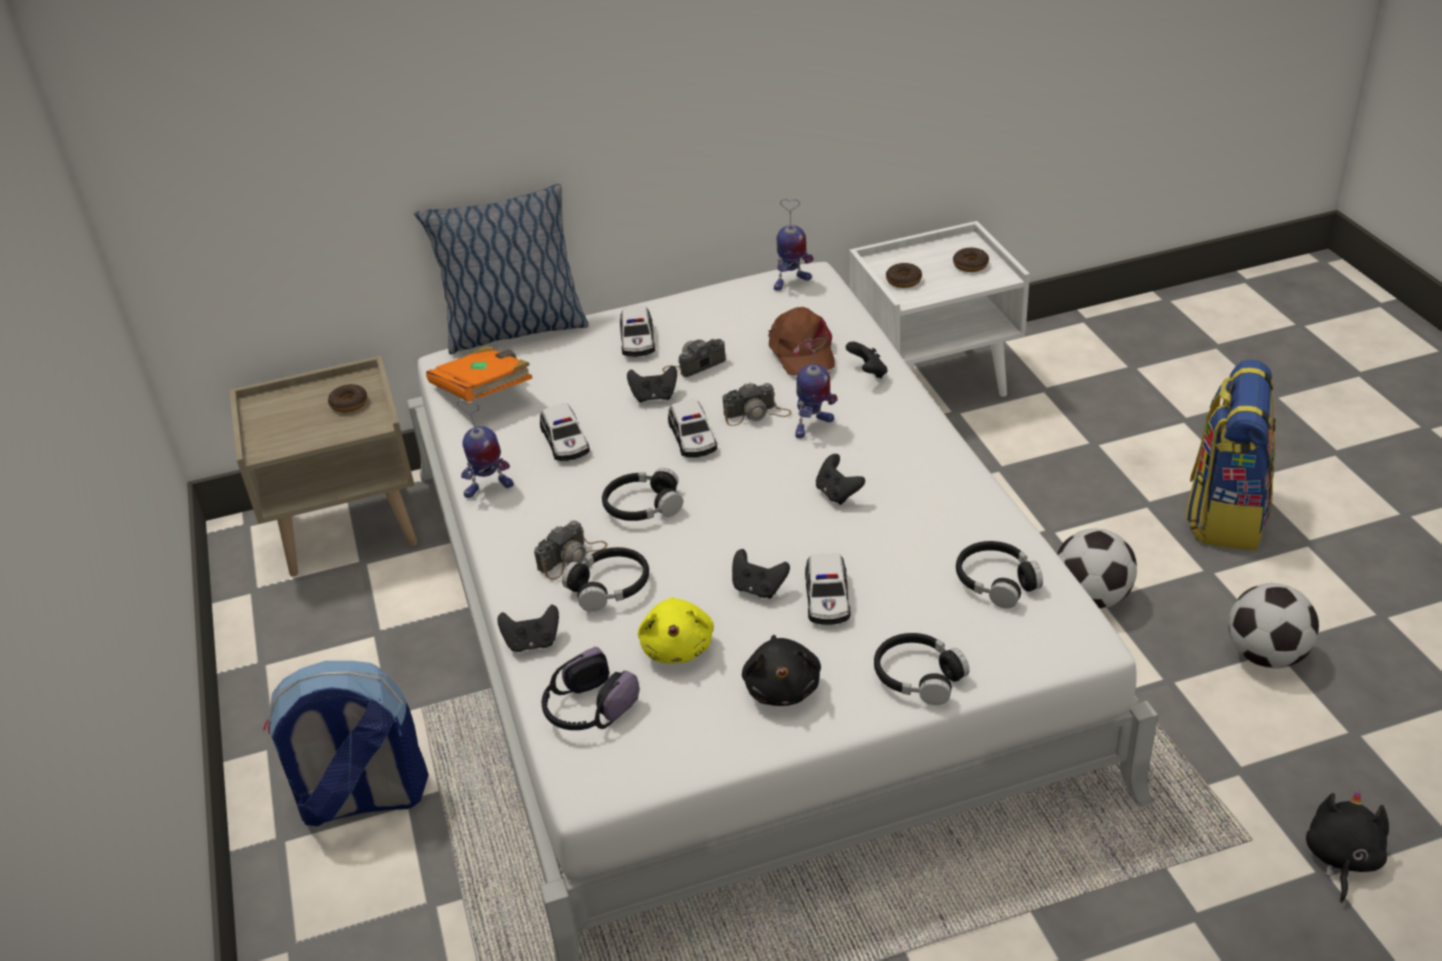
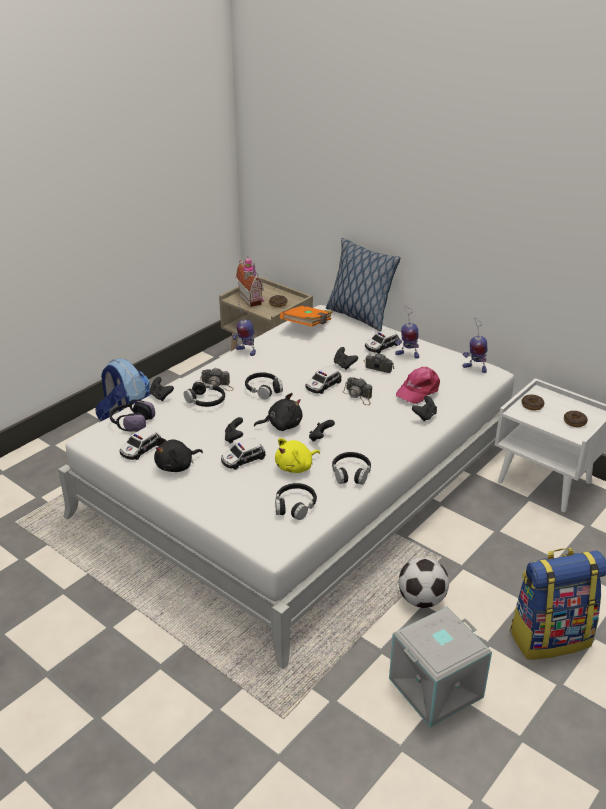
camera: 55 degrees right, 5 degrees down
toy car [540,403,590,461] -> toy car moved to [120,427,161,460]
yellow plush toy [638,597,714,664] -> yellow plush toy moved to [275,438,320,473]
brown cap [768,307,835,376] -> pink cap [396,367,440,404]
toy robot [795,338,838,438] -> toy robot moved to [395,306,419,358]
black headphones [874,633,970,705] -> black headphones moved to [332,452,371,485]
football [1229,583,1319,669] -> grey storage box [389,607,492,728]
black plush toy [1306,790,1389,903] -> black plush toy moved to [254,393,302,431]
none -> toy house [236,256,264,307]

